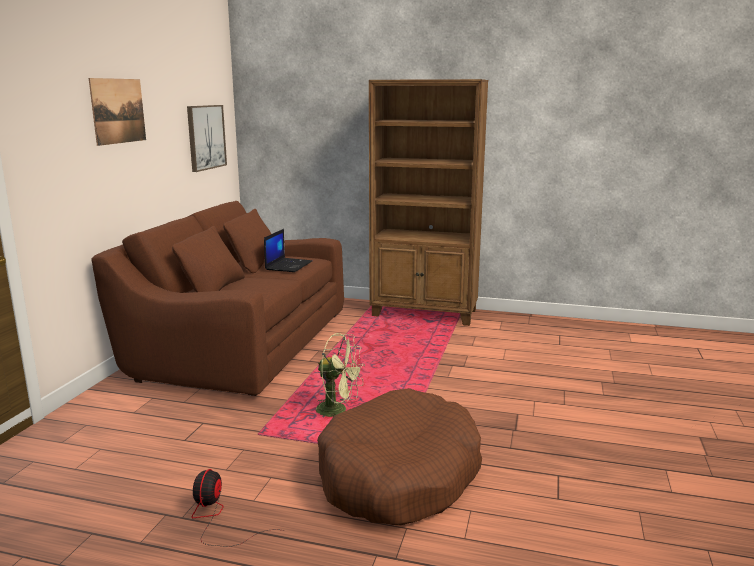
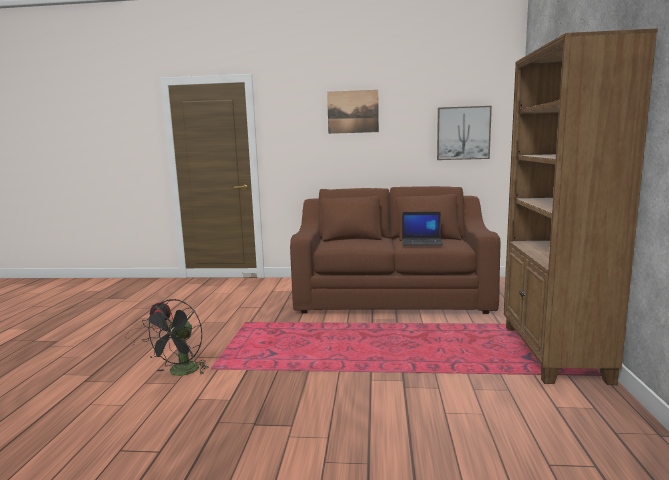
camera: 80 degrees right, 5 degrees down
green fan [316,333,365,417] -> none
brown dog bed [317,388,482,526] -> black fan [142,299,209,376]

